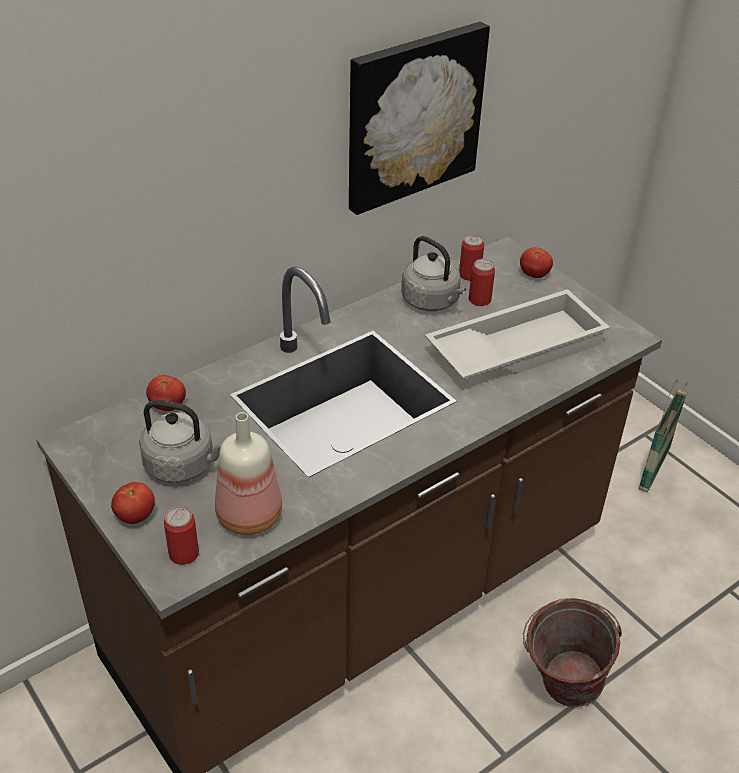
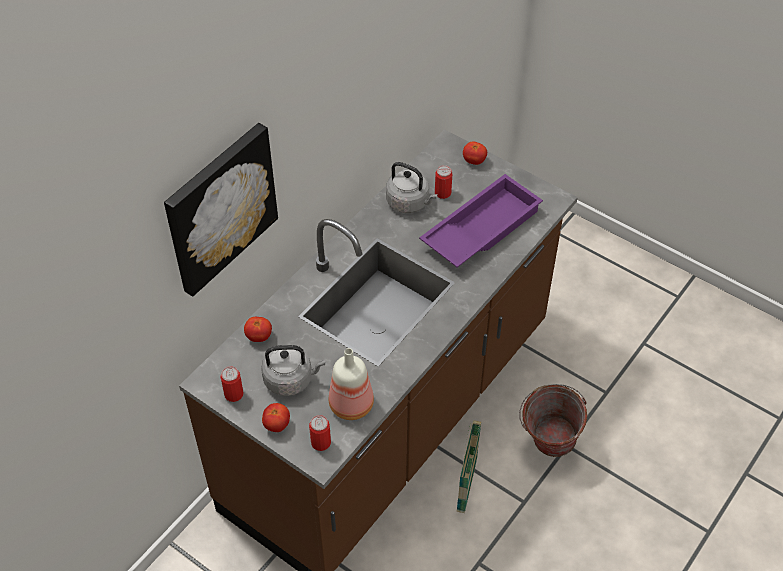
camera: 15 degrees left, 10 degrees up
picture [349,22,490,215] -> picture moved to [164,123,278,297]
white tray [425,289,610,380] -> purple tray [419,174,543,268]
can [459,234,484,281] -> can moved to [221,366,244,402]
basket [639,379,687,492] -> basket moved to [457,420,481,513]

